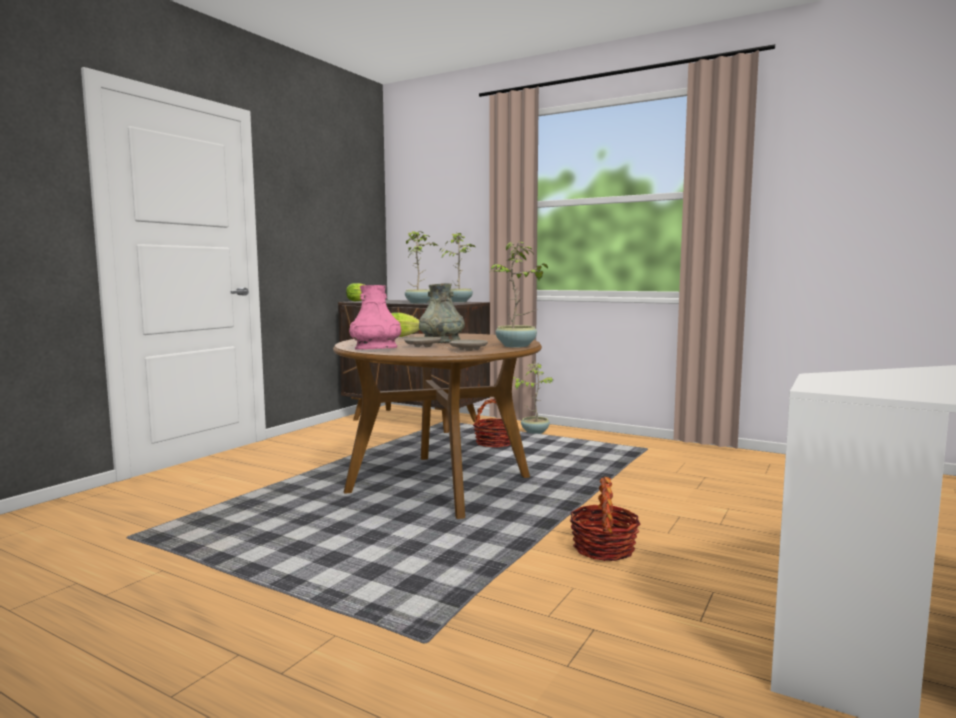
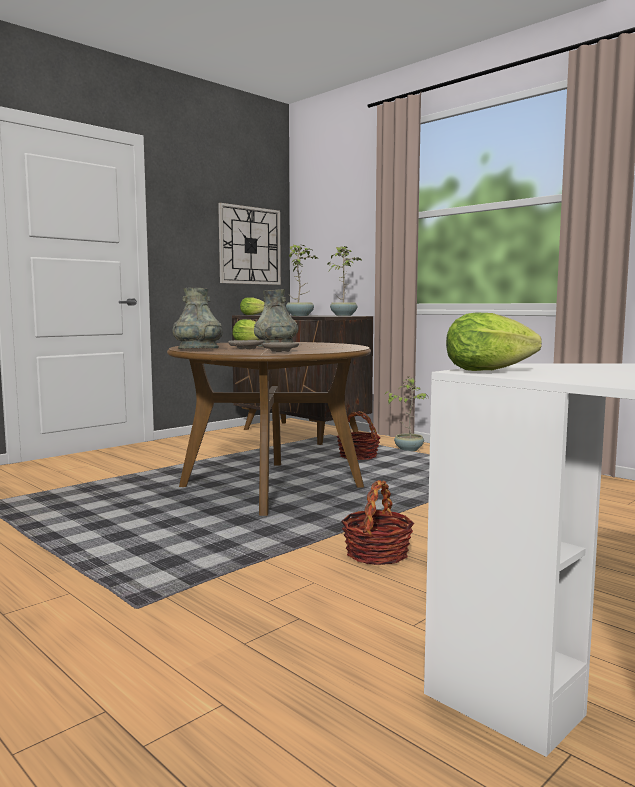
camera: 15 degrees right, 0 degrees up
pink vase [349,285,401,350] -> grey vase [172,288,223,349]
potted plant [490,242,548,347] -> none
none -> wall clock [218,203,281,285]
none -> lettuce [446,313,542,371]

